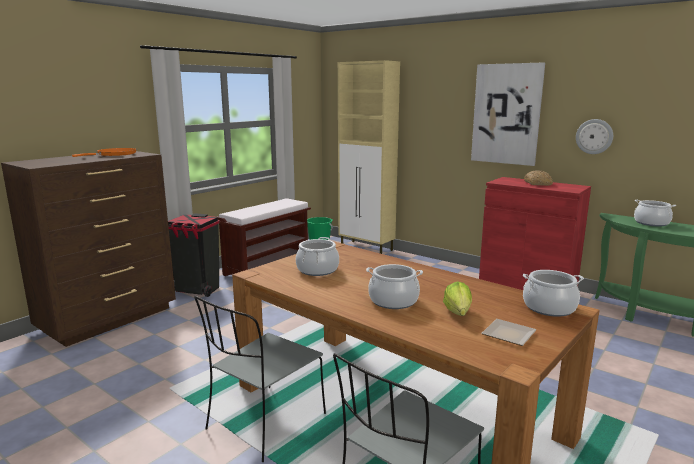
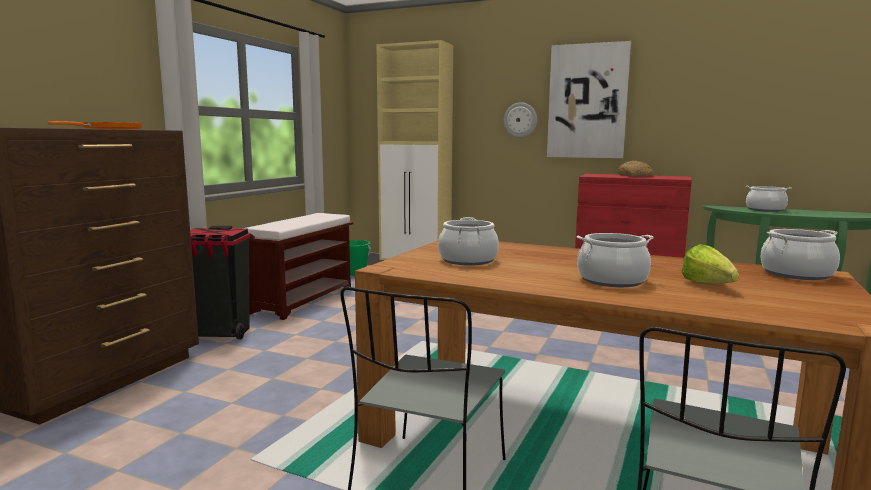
camera: 15 degrees left, 5 degrees down
plate [482,319,536,346] -> none
wall clock [576,119,613,154] -> wall clock moved to [504,102,537,138]

